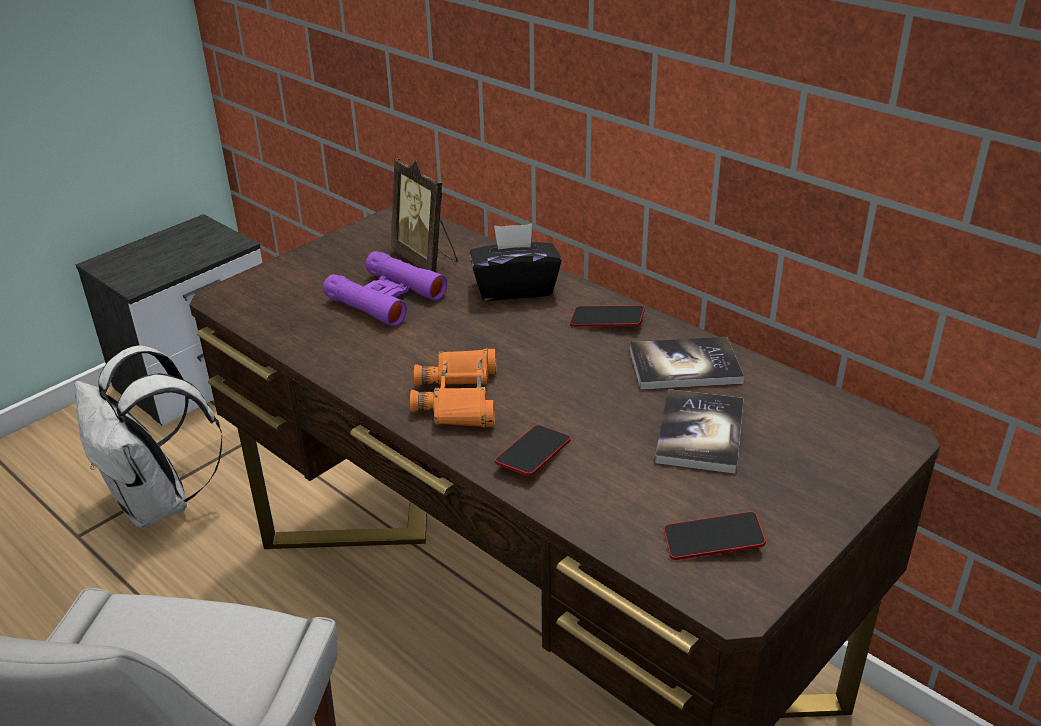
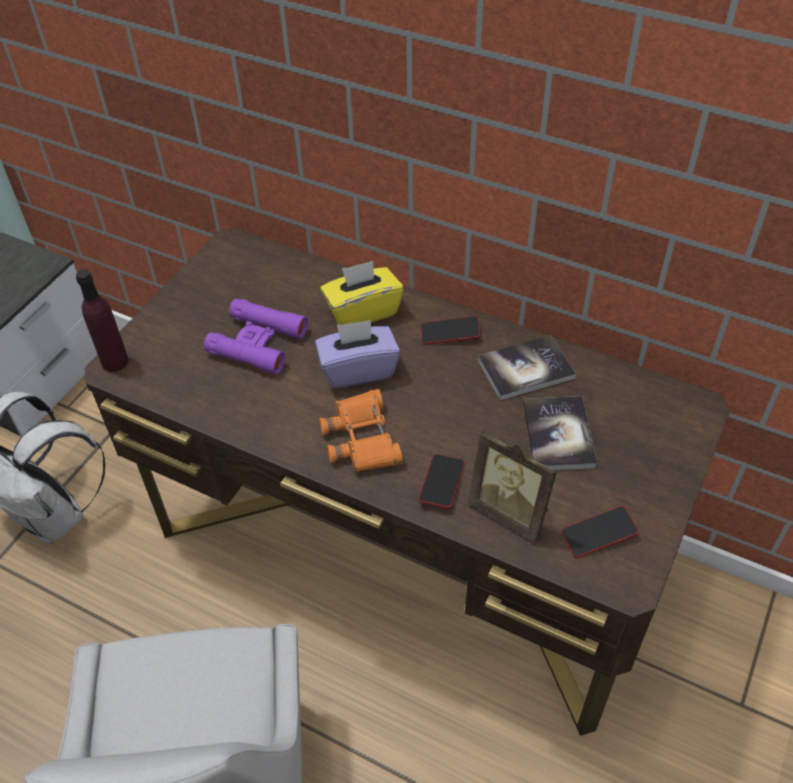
camera: 15 degrees left, 15 degrees up
picture frame [391,158,458,272] -> picture frame moved to [468,430,557,542]
black tissue box [470,224,561,301] -> yellow tissue box [320,261,404,325]
none -> purple bottle [76,269,128,372]
none -> purple tissue box [315,320,400,389]

